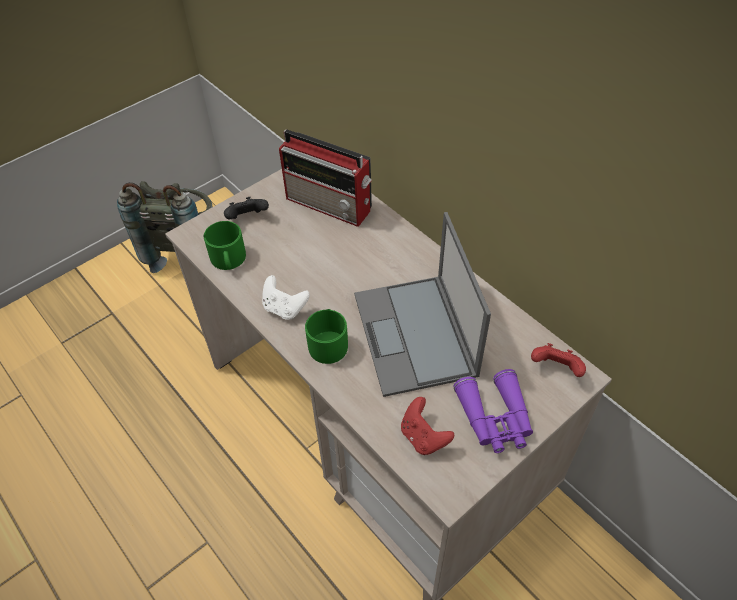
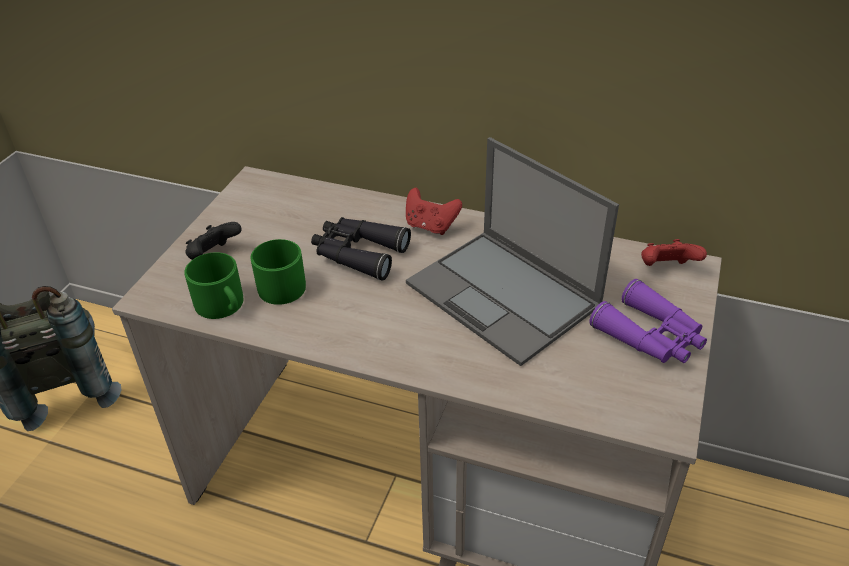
camera: 30 degrees left, 10 degrees down
white game controller [262,275,310,320] -> none
radio [279,130,372,227] -> none
green mug [305,309,348,364] -> green mug moved to [251,239,306,305]
red game controller [401,397,454,455] -> red game controller moved to [406,188,462,235]
none -> black binoculars [311,217,411,281]

